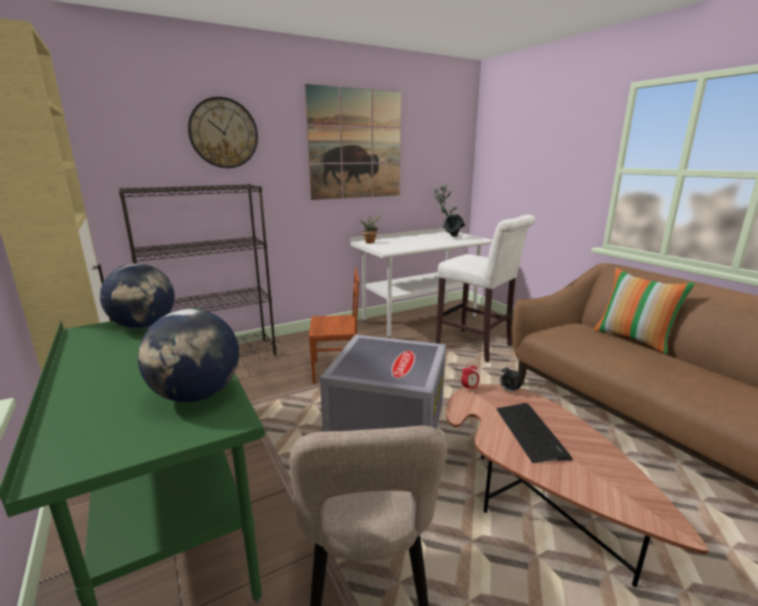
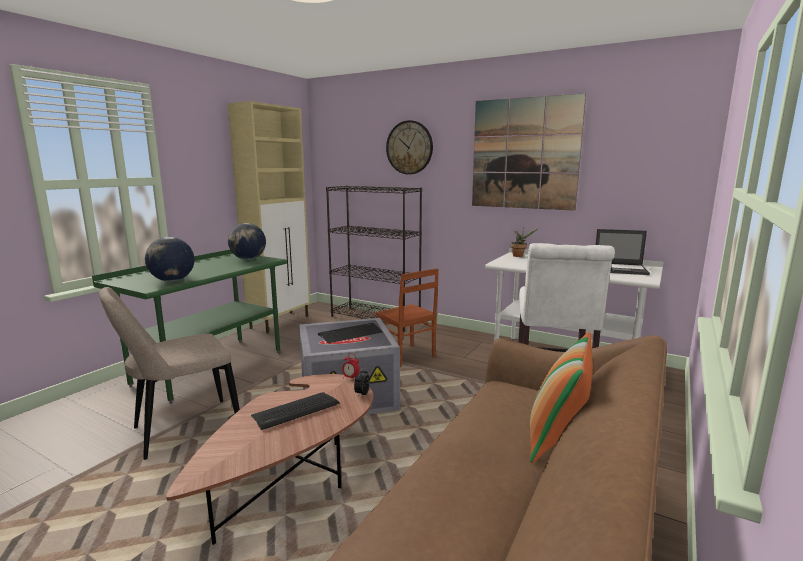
camera: 60 degrees right, 5 degrees down
potted plant [434,184,465,237] -> laptop [596,229,650,275]
none -> keyboard [318,323,383,343]

